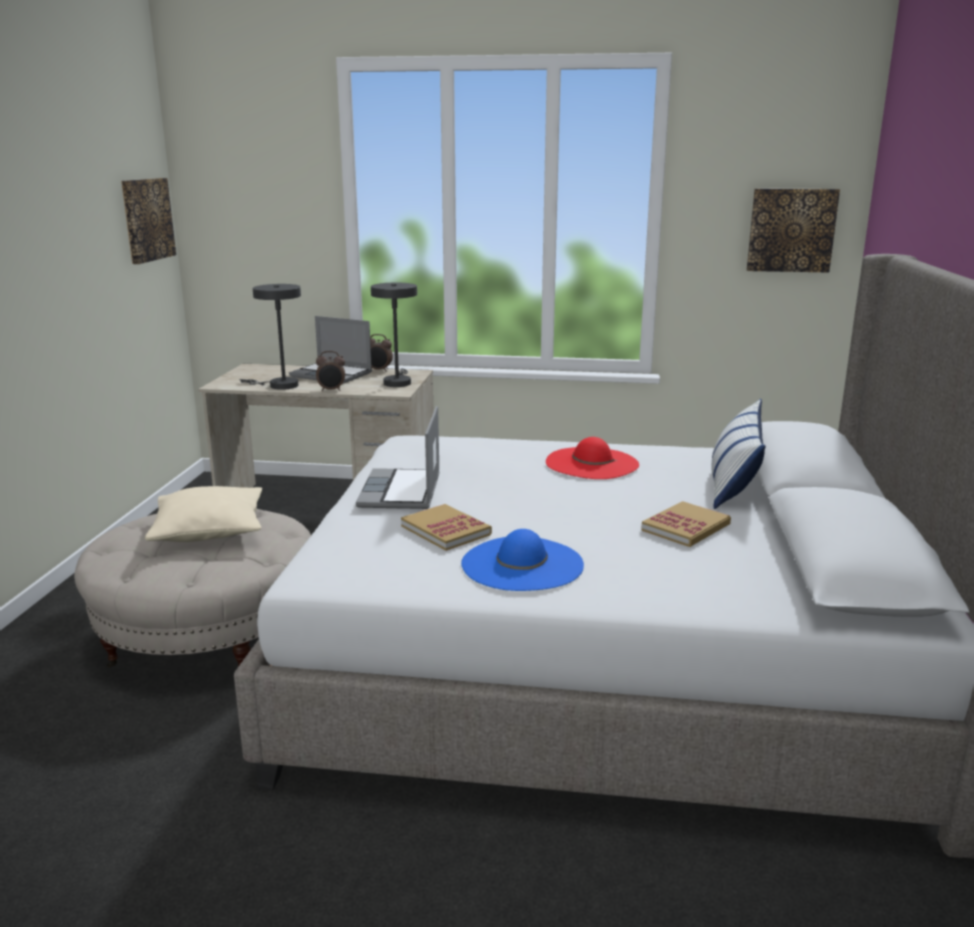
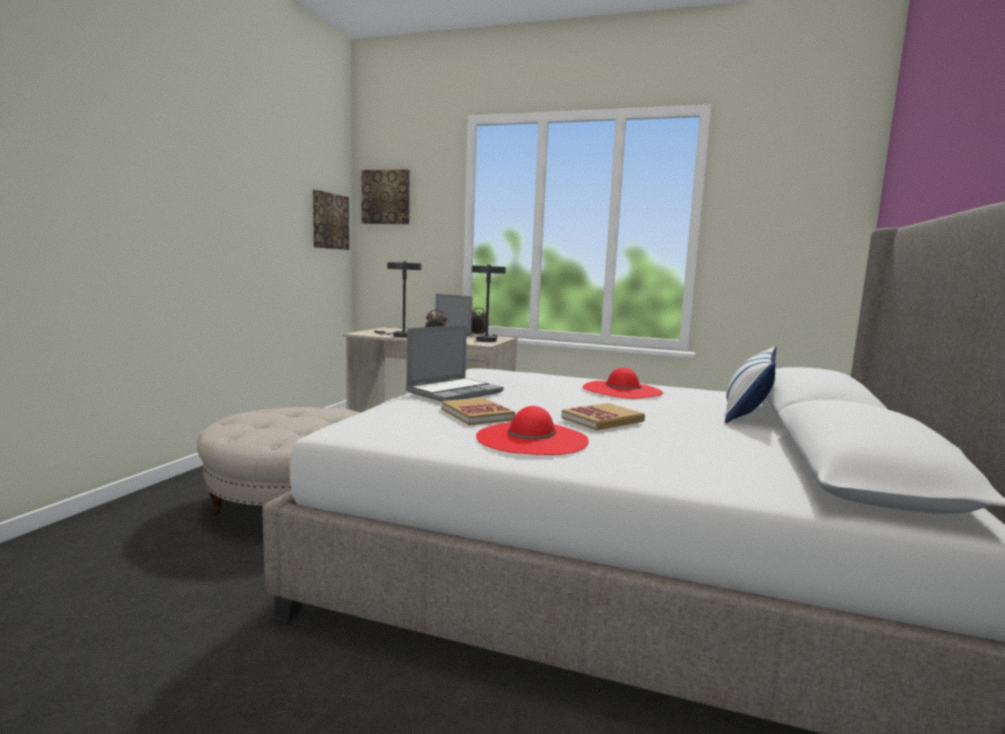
camera: 10 degrees right, 10 degrees down
beige pillow [145,486,262,542] -> none
laptop [356,406,440,509] -> laptop turned 150 degrees counterclockwise [406,325,504,401]
blue hat [461,529,584,591] -> red hat [476,406,589,455]
book [641,501,731,547] -> book moved to [561,403,645,430]
picture [747,188,840,272] -> picture moved to [361,169,410,224]

